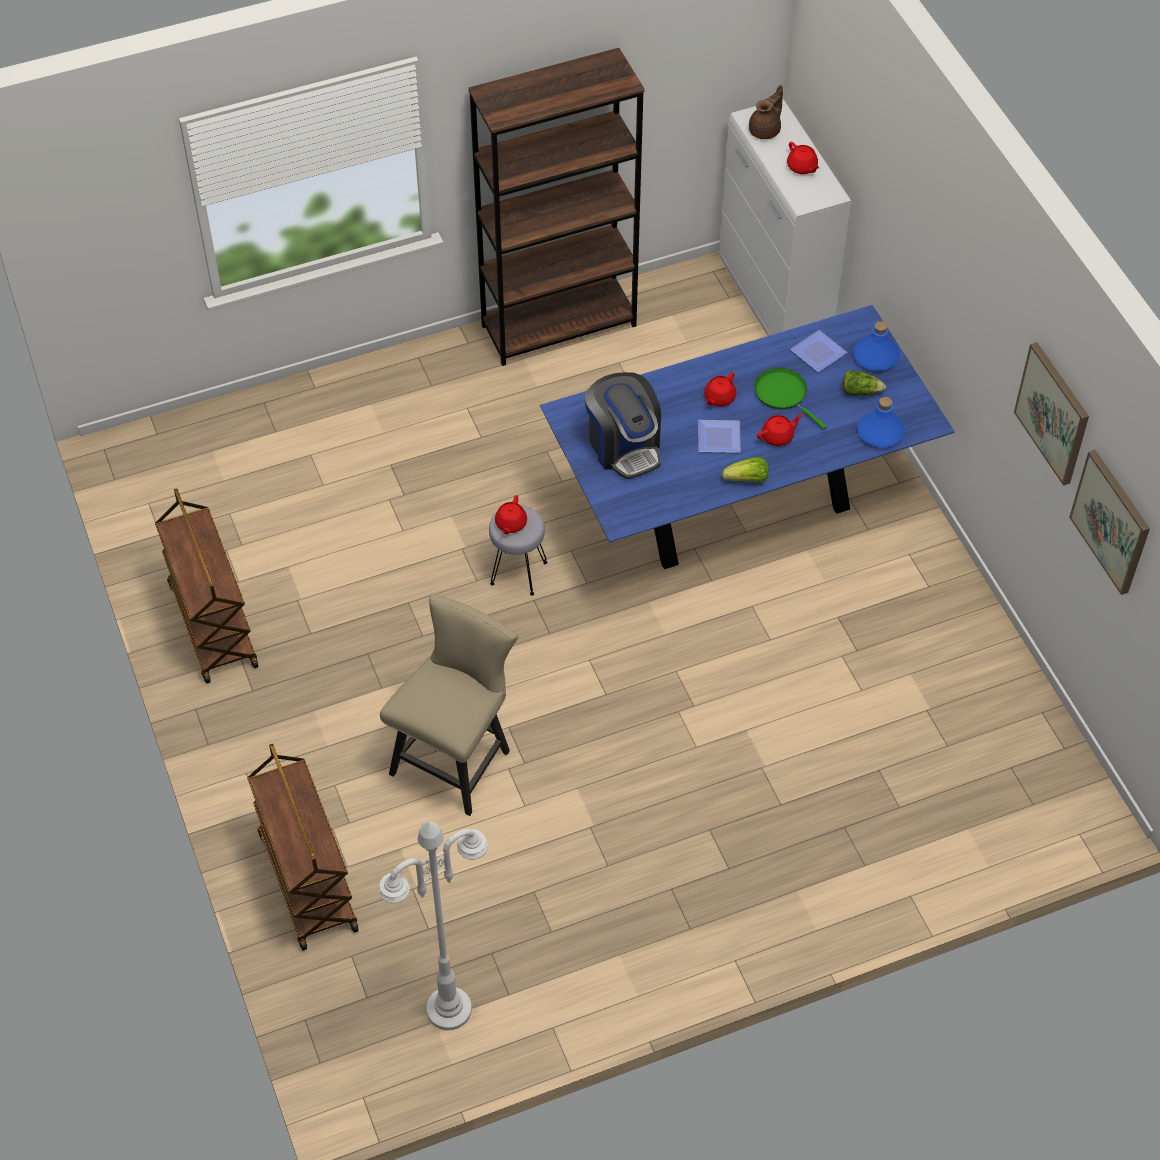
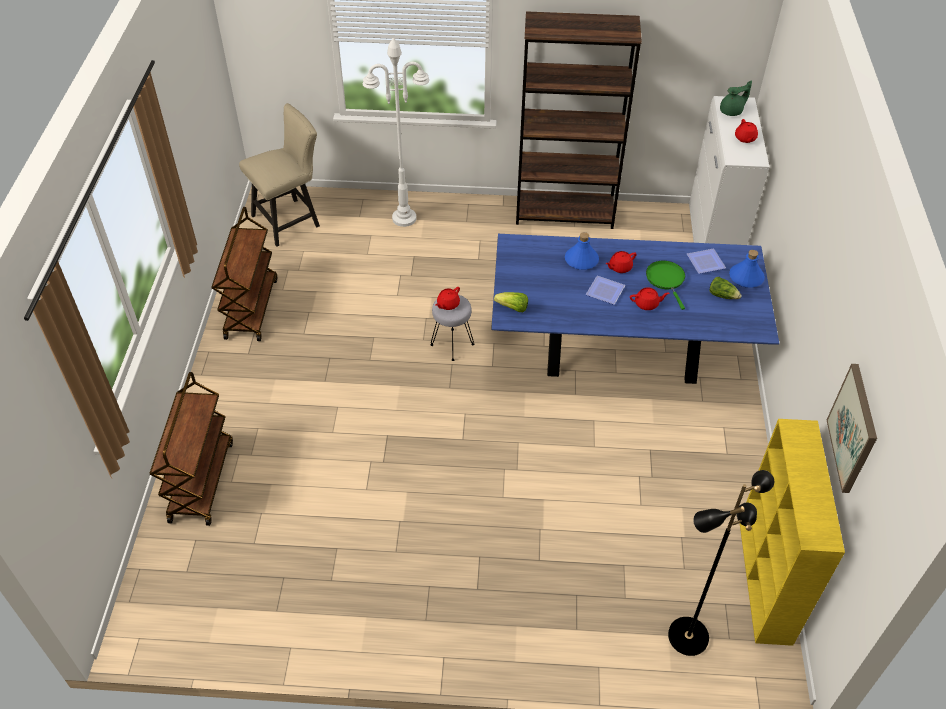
camera: 25 degrees right, 5 degrees down
white floor lamp [379,821,488,1030] -> white floor lamp moved to [363,38,429,227]
beige chair [380,594,518,816] -> beige chair moved to [239,103,320,247]
coffee machine [585,372,661,479] -> none
lettuce [722,457,769,483] -> lettuce moved to [494,292,528,312]
brown teapot [749,85,783,139] -> green teapot [720,81,752,116]
blue bottle [857,397,905,448] -> blue bottle moved to [565,232,599,270]
picture [1014,342,1089,486] -> none
none -> black floor lamp [668,470,774,656]
none -> yellow bookcase [740,419,845,646]

